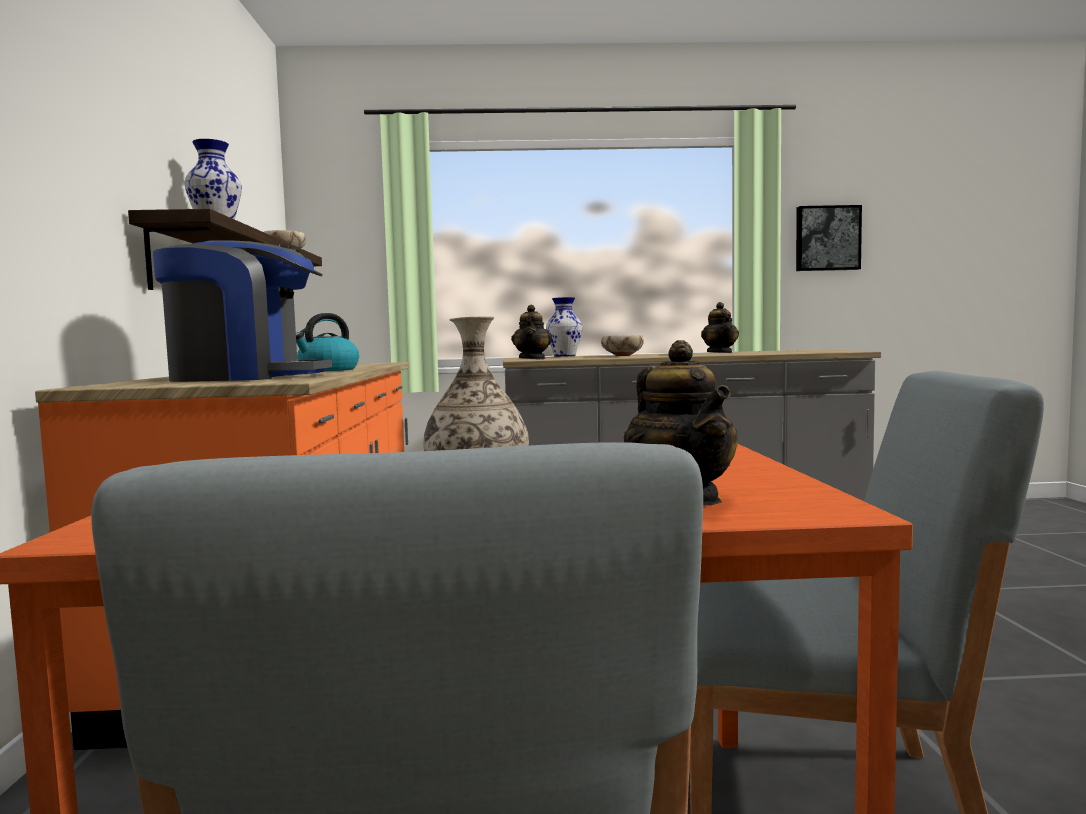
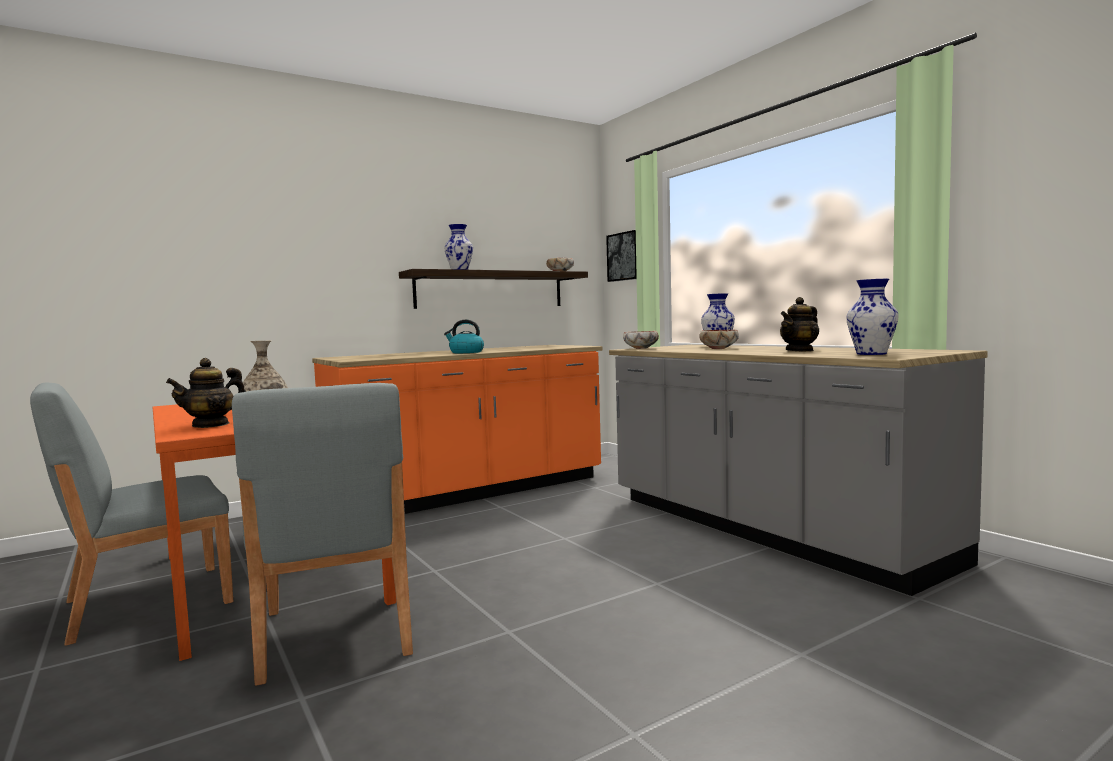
camera: 60 degrees right, 0 degrees up
coffee machine [153,240,332,382] -> none
teapot [511,305,552,359] -> bowl [623,331,659,349]
picture [796,205,862,271] -> picture moved to [606,230,637,282]
none -> vase [846,279,899,355]

